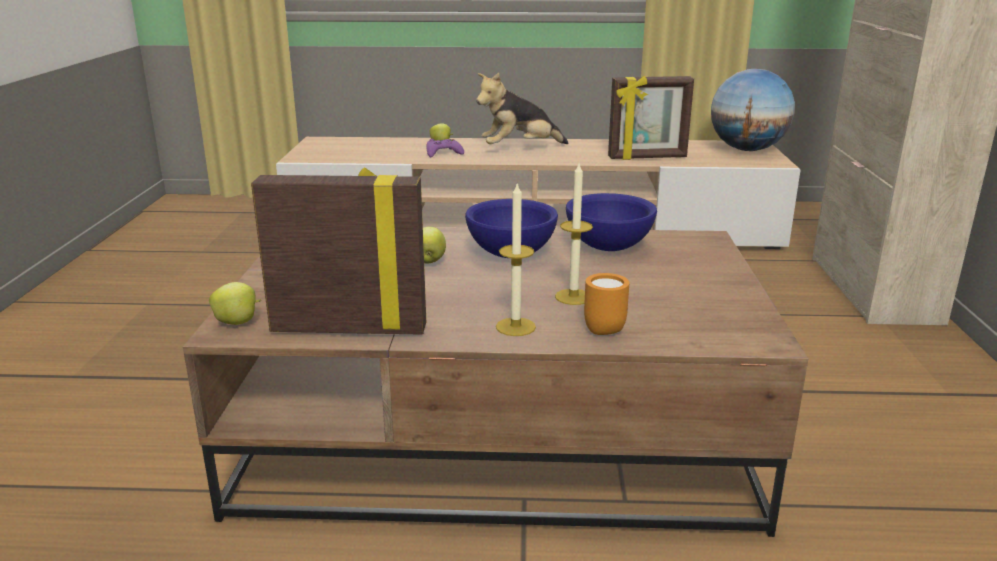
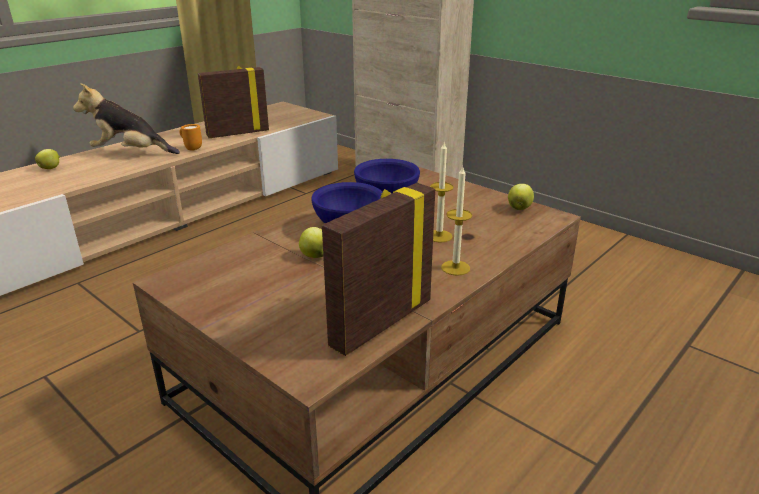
camera: 50 degrees left, 5 degrees up
apple [209,282,261,325] -> apple moved to [508,184,534,210]
purple game controller [427,139,464,157] -> none
plush toy [476,73,568,144] -> plush toy turned 75 degrees clockwise [73,83,180,154]
orange mug [584,273,629,335] -> orange mug moved to [179,124,202,151]
picture frame [608,76,694,160] -> picture frame turned 150 degrees counterclockwise [198,66,269,138]
globe [711,69,795,151] -> none

